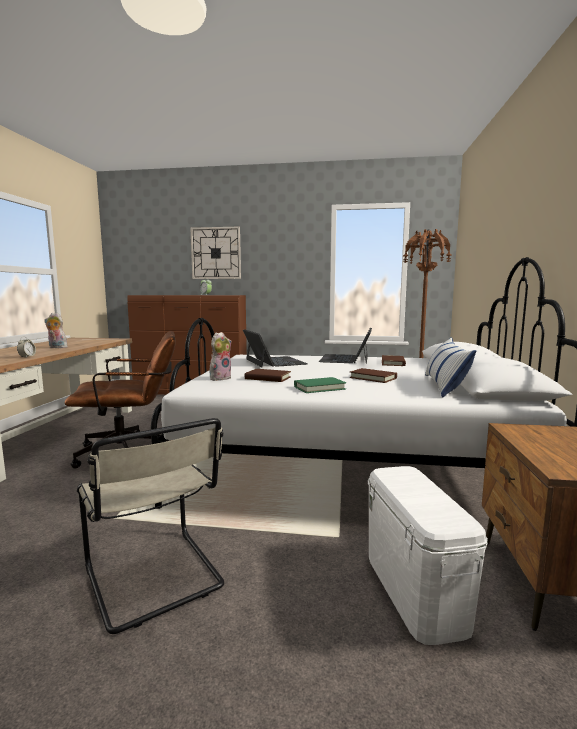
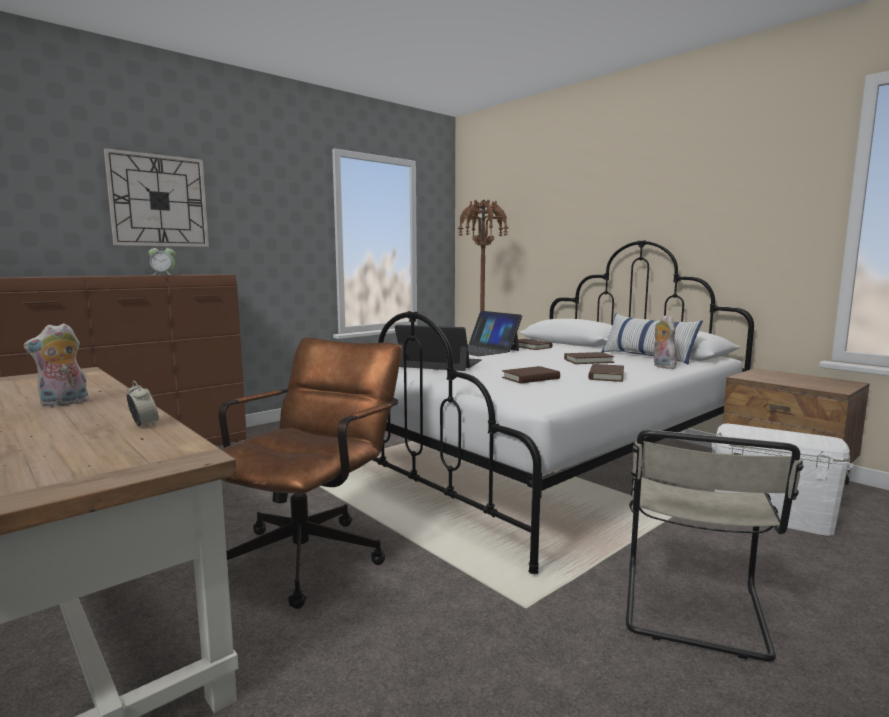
camera: 50 degrees left, 0 degrees up
beige chair [77,418,224,634] -> beige chair turned 105 degrees clockwise [626,430,804,662]
plush toy [210,332,231,381] -> plush toy moved to [654,315,677,369]
green book [294,377,346,393] -> brown book [588,364,624,382]

